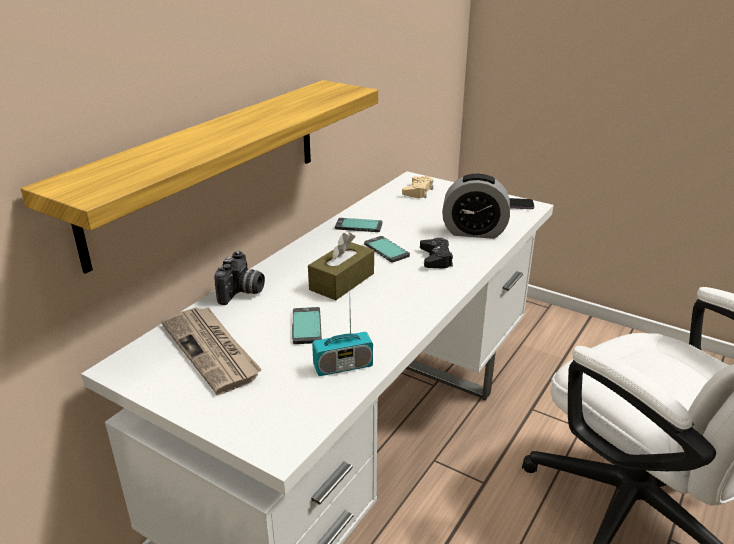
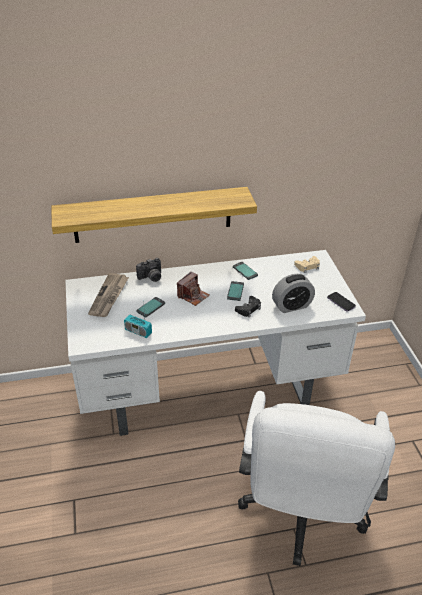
camera: 45 degrees right, 10 degrees up
brown tissue box [308,233,374,300] -> camera [177,272,210,306]
alarm clock [442,174,510,239] -> alarm clock turned 75 degrees counterclockwise [272,274,315,313]

